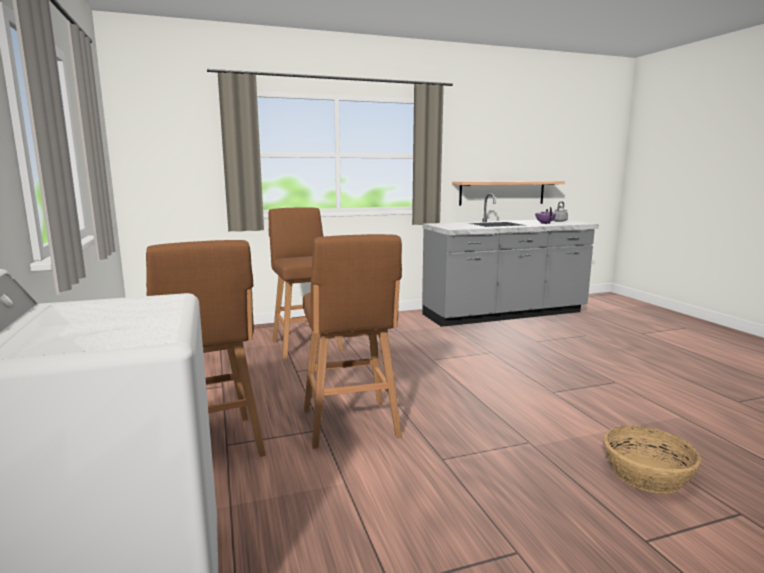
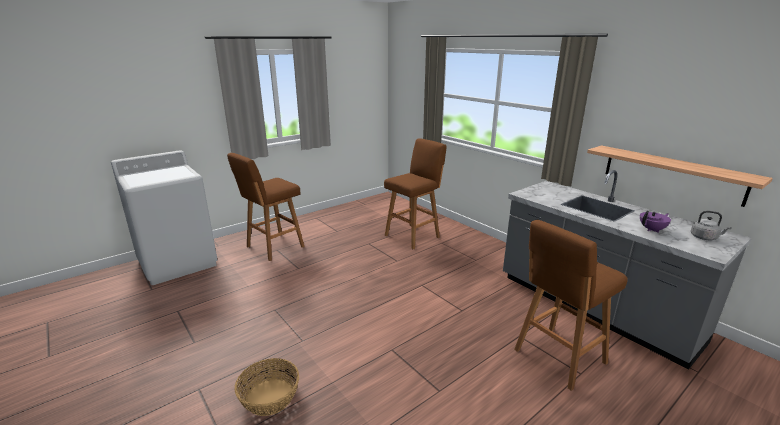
camera: 70 degrees right, 10 degrees up
brown stool [303,234,402,449] -> brown stool moved to [514,219,628,391]

